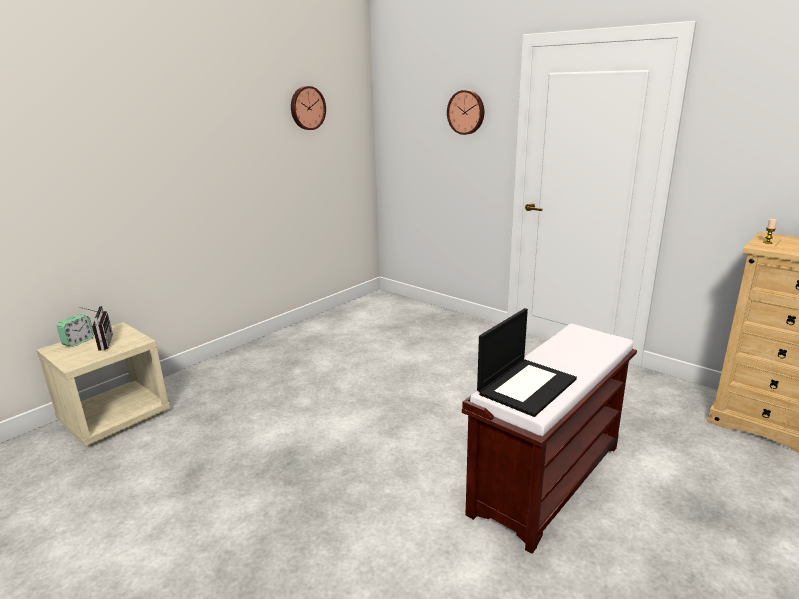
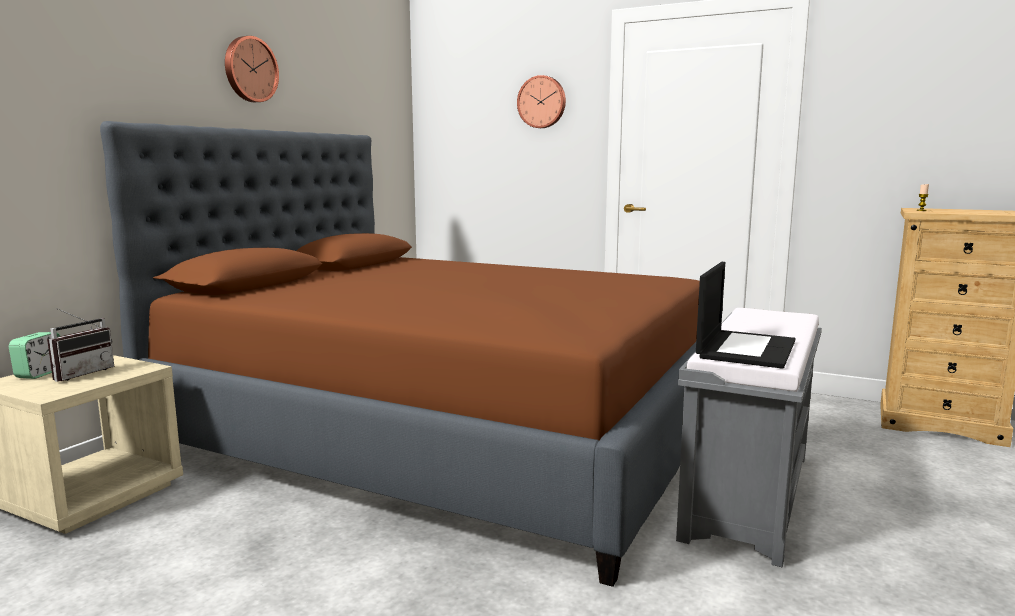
camera: 15 degrees left, 10 degrees down
radio [79,306,113,351] -> radio turned 60 degrees clockwise [47,308,114,382]
wall clock [291,86,326,130] -> wall clock moved to [225,36,279,102]
brown bench [462,324,637,554] -> grey bench [676,308,822,567]
none -> brown bed [100,121,700,587]

